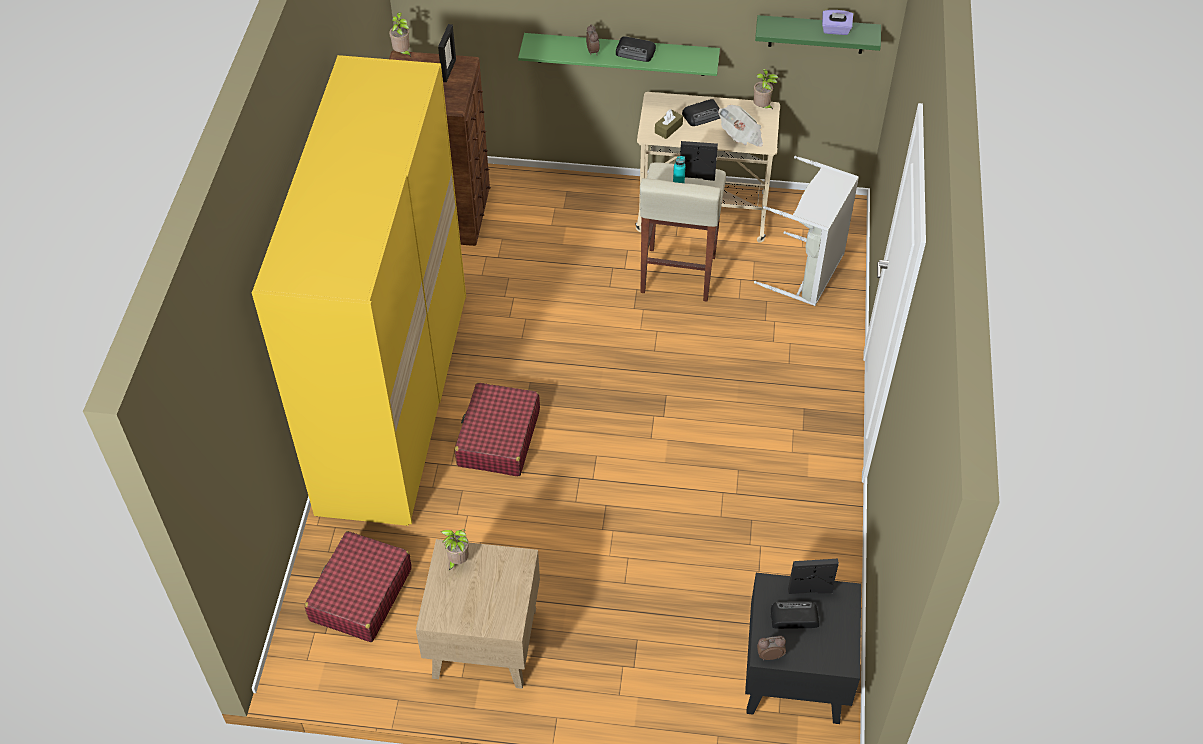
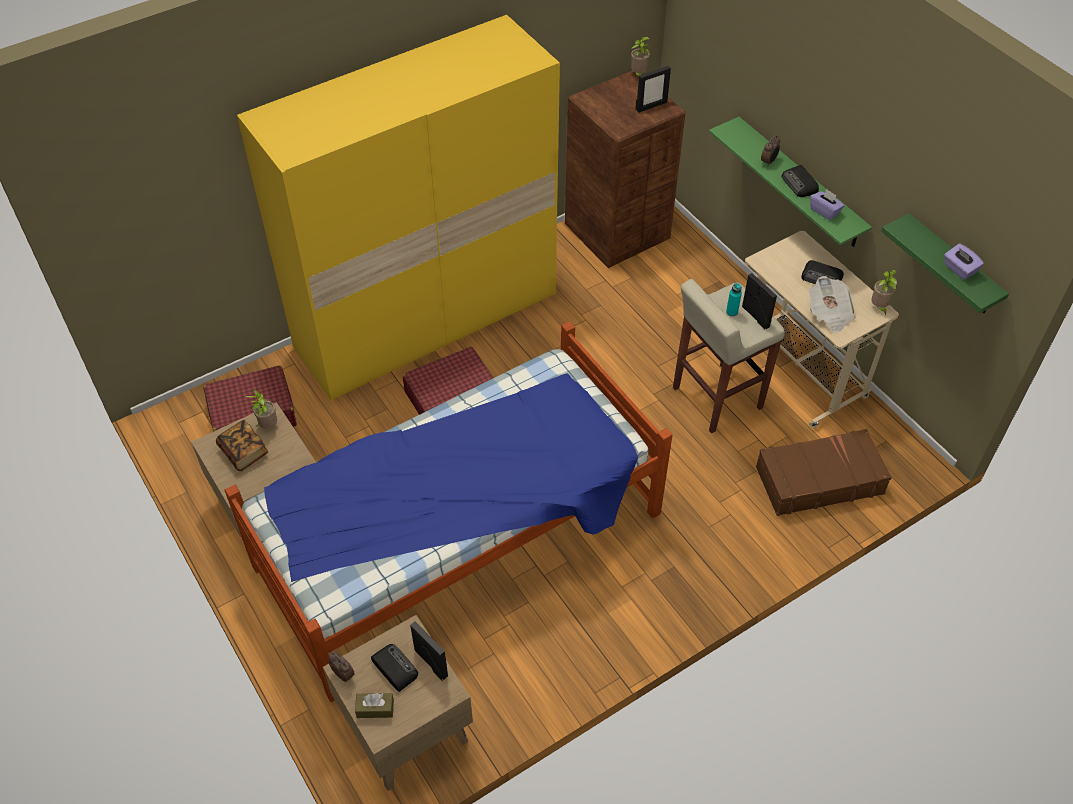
camera: 50 degrees right, 0 degrees up
brown tissue box [655,109,683,139] -> brown tissue box moved to [355,693,394,718]
black nightstand [745,573,861,724] -> beige nightstand [323,615,473,791]
grey laundry basket [754,156,859,306] -> brown suitcase [756,429,892,516]
none -> book [216,420,268,471]
none -> bed [225,322,672,702]
none -> purple tissue box [810,189,845,220]

